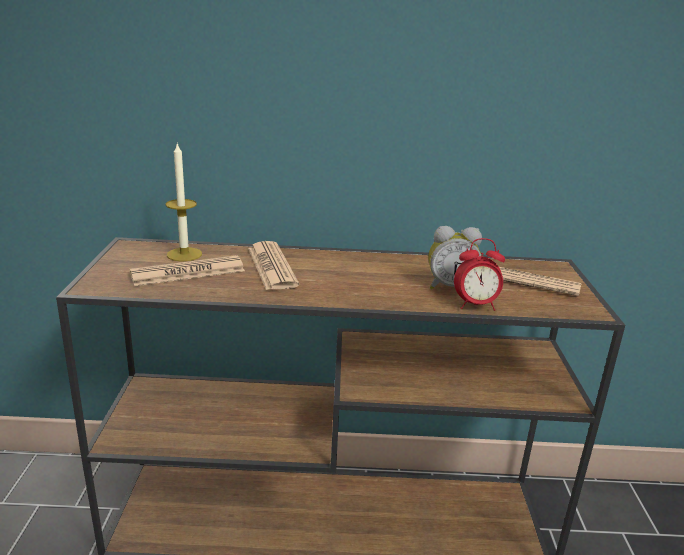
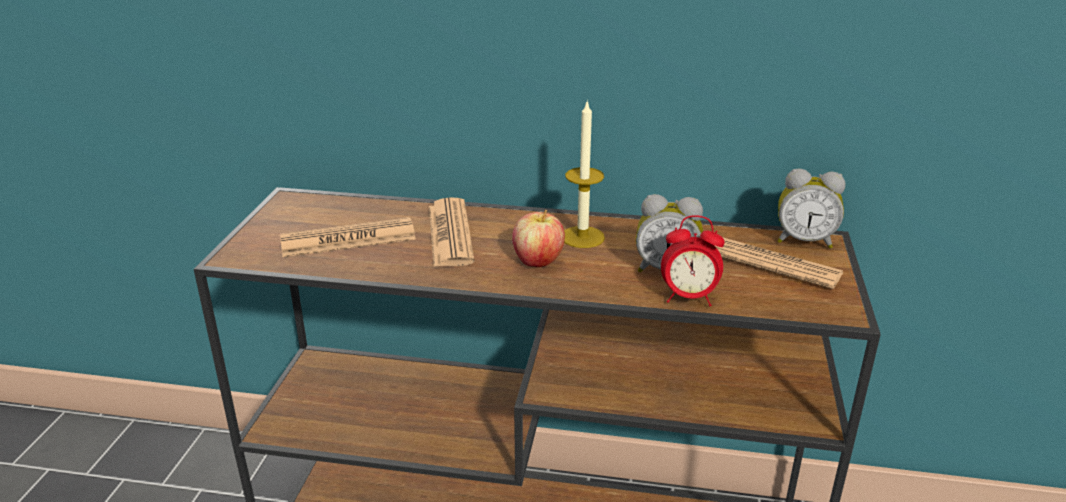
camera: 10 degrees right, 5 degrees up
candle [165,144,202,261] -> candle moved to [564,102,605,248]
none -> apple [512,210,565,267]
none -> alarm clock [777,169,845,248]

